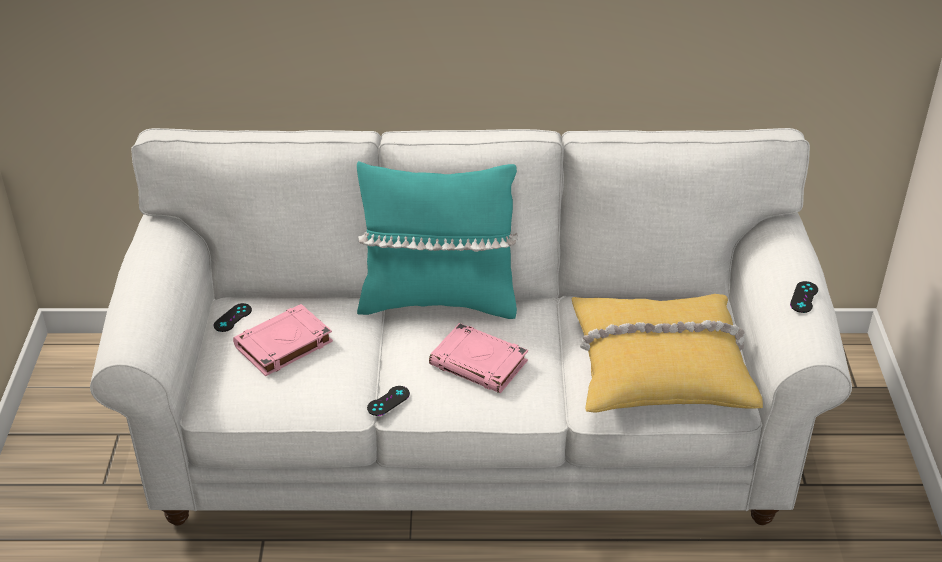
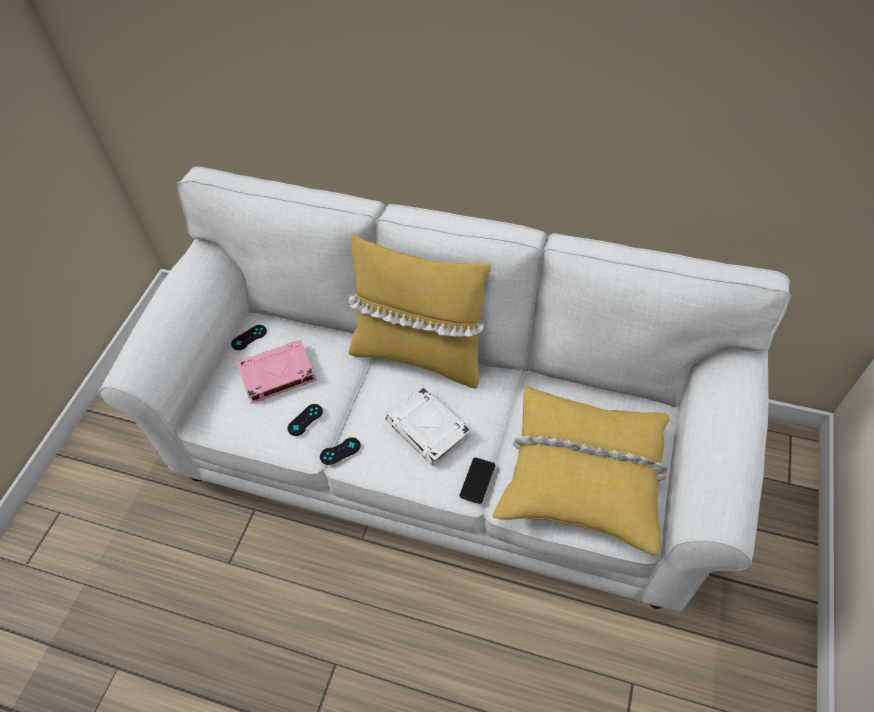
camera: 20 degrees right, 15 degrees up
turquoise pillow [357,161,518,319] -> yellow pillow [347,234,491,388]
pink book [429,323,528,393] -> white book [386,387,471,467]
black game controller [790,281,818,313] -> black game controller moved to [287,404,323,436]
none -> phone [459,458,495,504]

